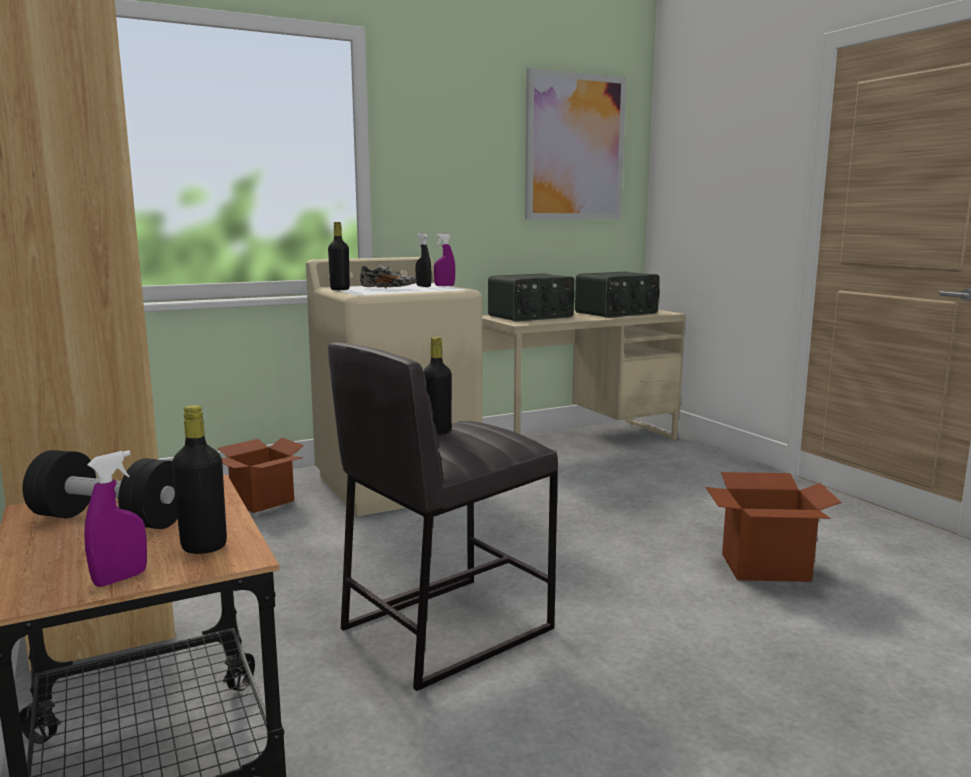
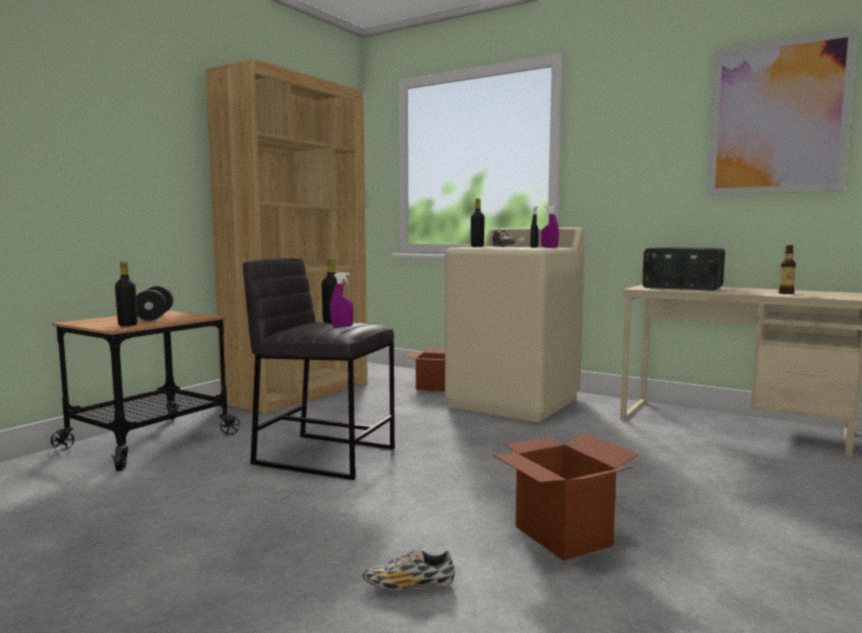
camera: 60 degrees right, 5 degrees down
purple spray bottle [84,450,147,587] -> purple spray bottle moved to [330,272,354,327]
radio [575,271,660,318] -> bottle [779,245,796,294]
none -> shoe [362,547,455,590]

